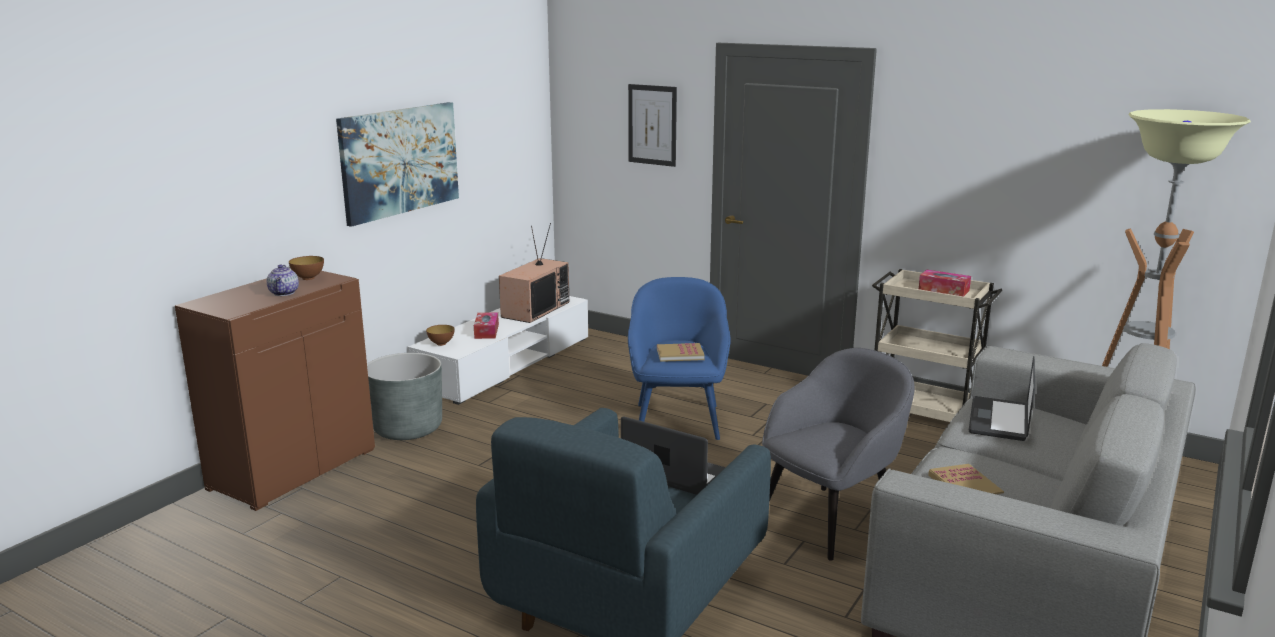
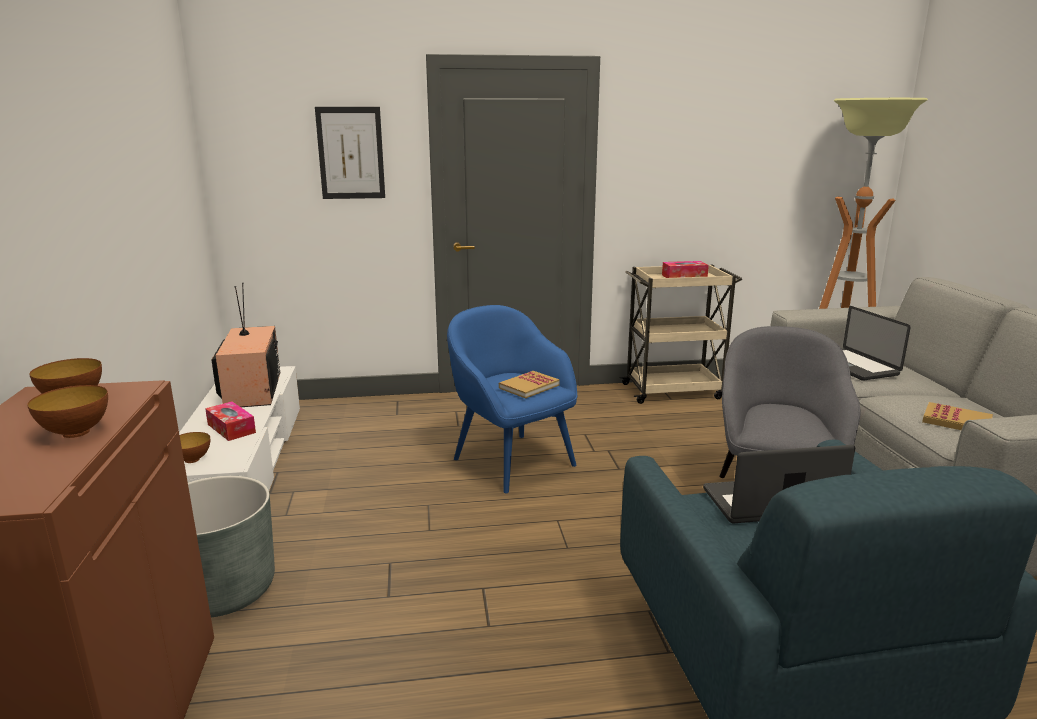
camera: 40 degrees left, 0 degrees up
teapot [267,264,299,296] -> bowl [27,385,108,438]
picture [336,102,459,227] -> none

